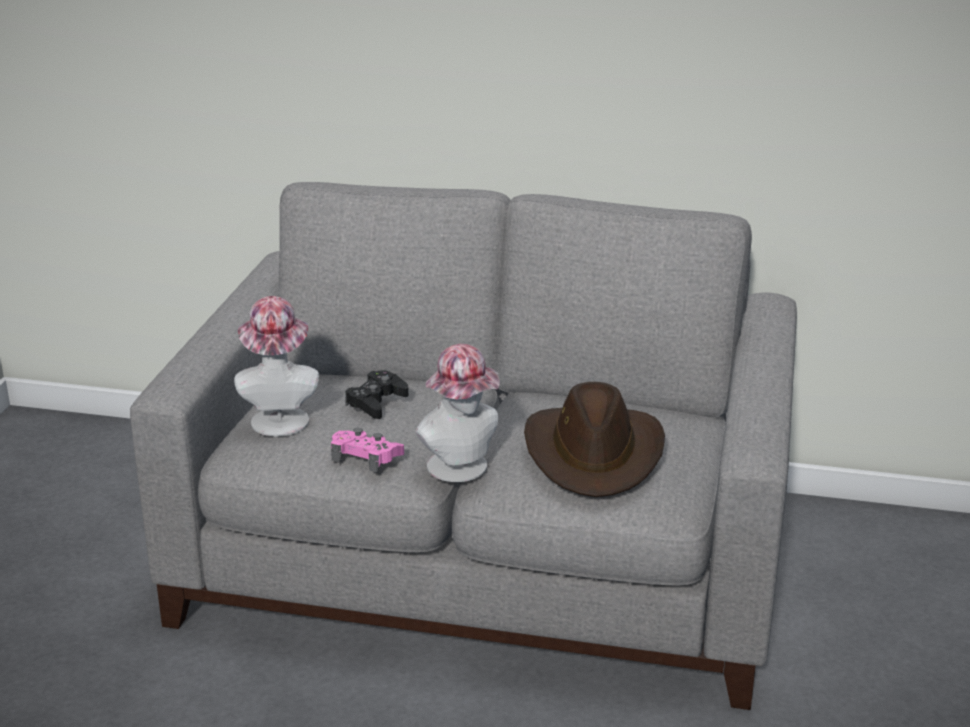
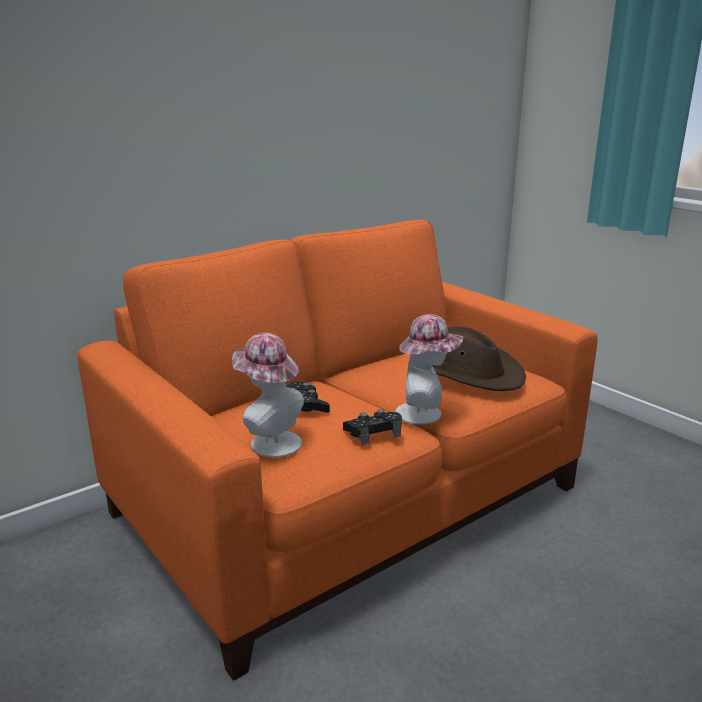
camera: 50 degrees left, 5 degrees down
grey sofa [130,182,797,710] -> orange sofa [78,220,598,681]
pink game controller [331,428,404,473] -> black game controller [343,409,402,445]

